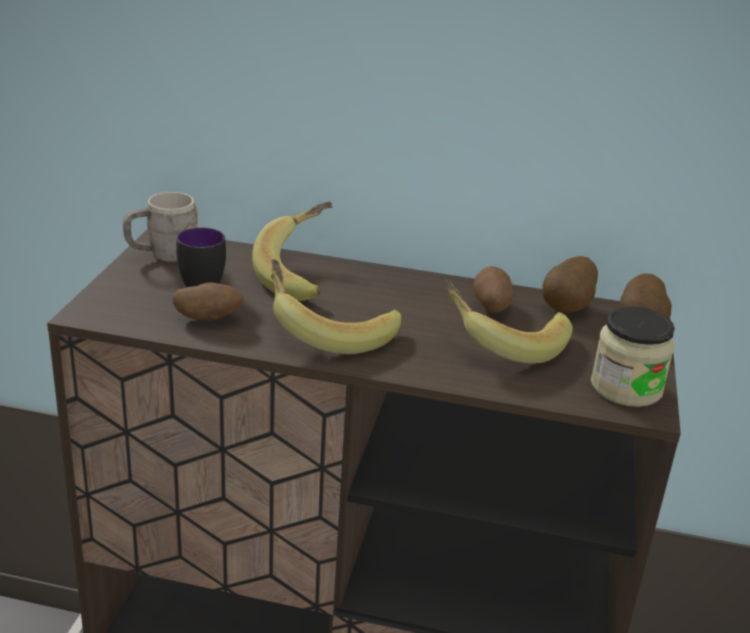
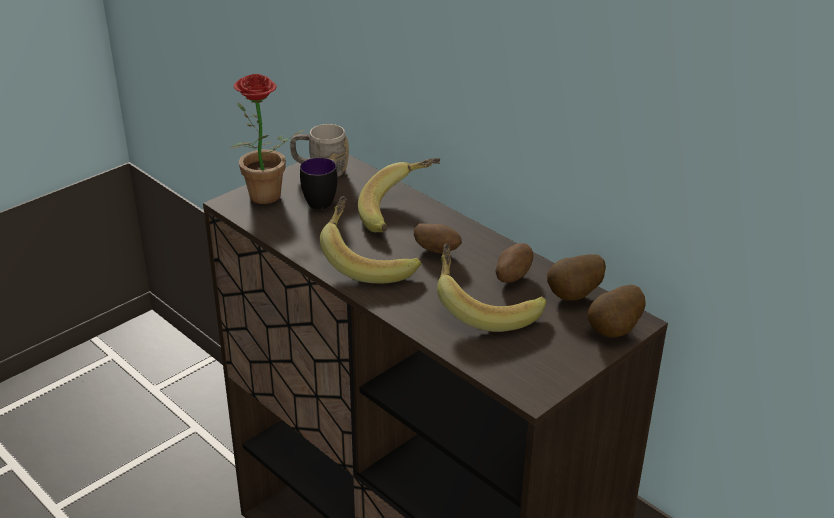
camera: 35 degrees right, 5 degrees up
potato [173,282,243,321] -> potato moved to [414,223,462,253]
jar [591,307,675,407] -> none
none -> potted plant [231,74,306,204]

